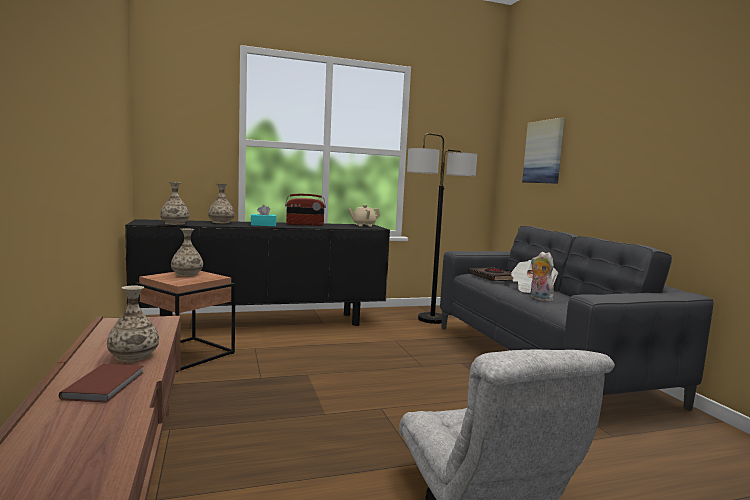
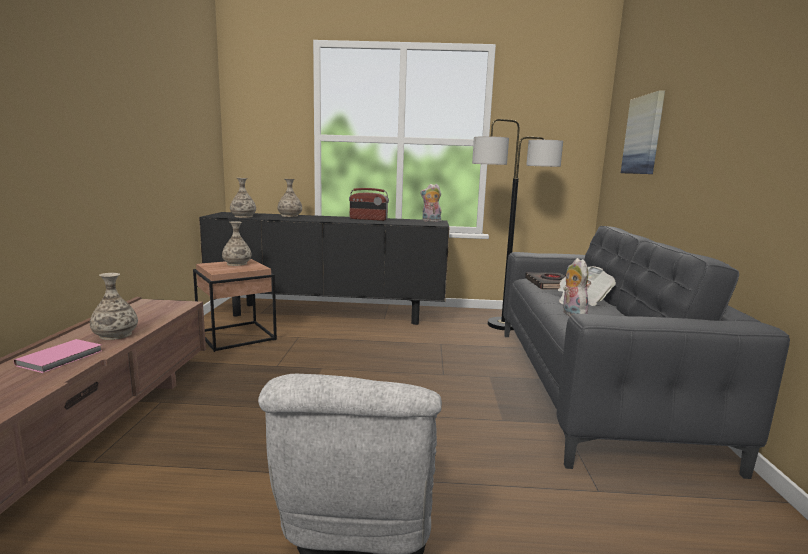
camera: 20 degrees right, 5 degrees up
brown book [59,364,143,403] -> pink book [14,339,102,373]
turquoise tissue box [251,205,277,226] -> none
beige teapot [348,205,380,226] -> plush toy [420,184,442,222]

